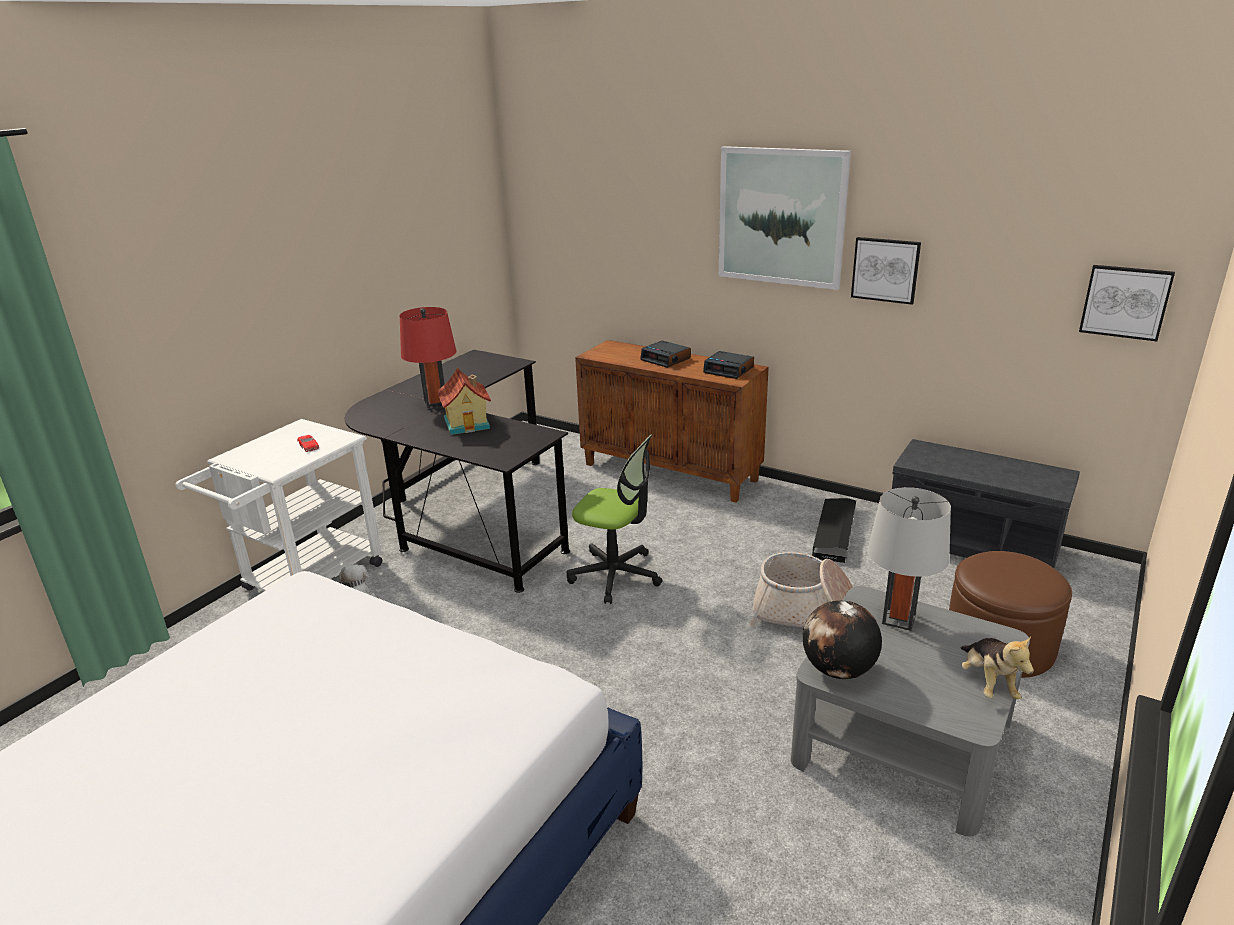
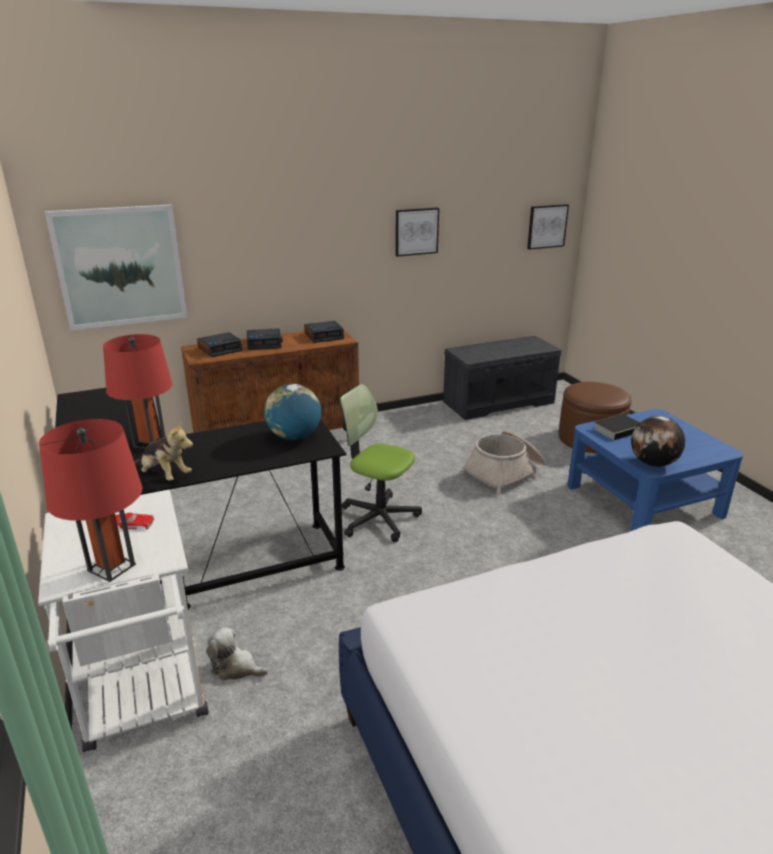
camera: 55 degrees left, 0 degrees up
toy house [437,367,491,435] -> none
office chair [567,434,662,604] -> office chair turned 120 degrees counterclockwise [340,384,422,542]
picture [719,146,851,290] -> picture moved to [45,204,187,330]
grey coffee table [791,586,1030,836] -> blue coffee table [567,409,743,531]
black storage box [812,498,856,563] -> none
grey table lamp [867,487,951,631] -> book [593,414,640,440]
plush toy [961,636,1034,699] -> plush toy moved to [134,421,193,481]
none -> red table lamp [39,419,142,582]
none -> alarm clock [197,332,243,357]
none -> globe [264,384,321,440]

